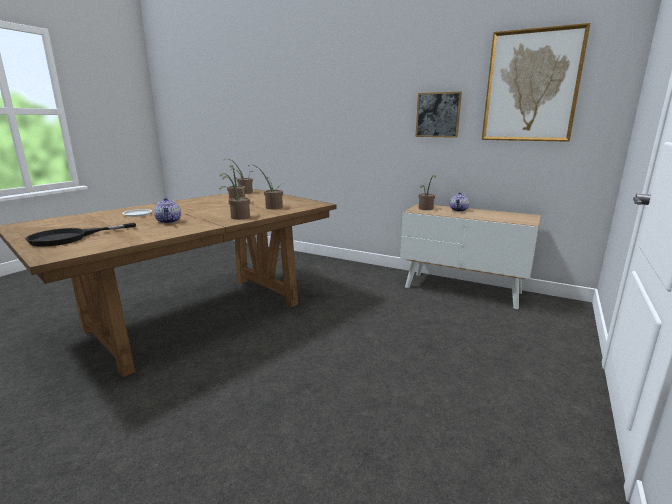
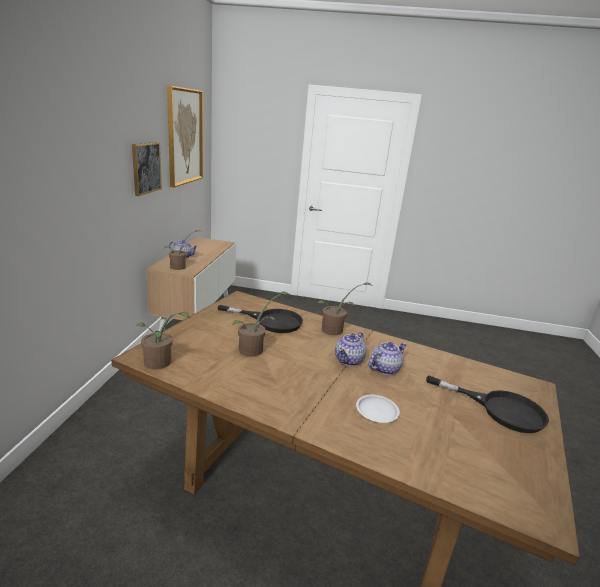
camera: 110 degrees left, 5 degrees up
potted plant [253,165,287,209] -> black frying pan [217,305,303,333]
none -> teapot [335,332,366,366]

